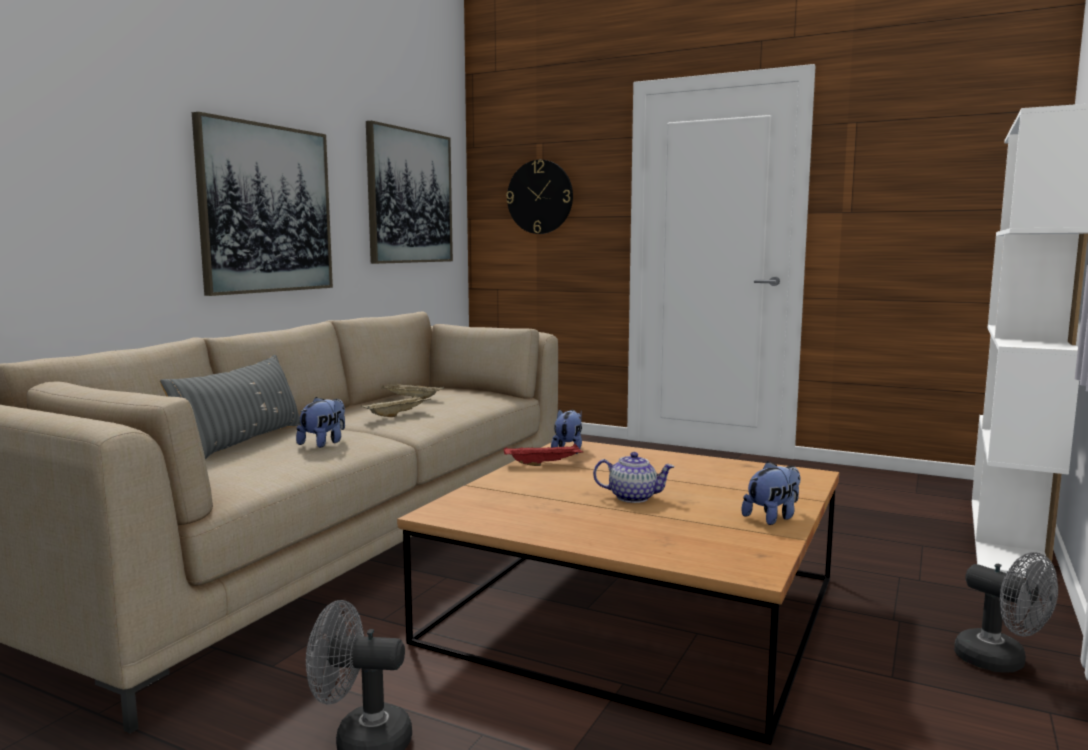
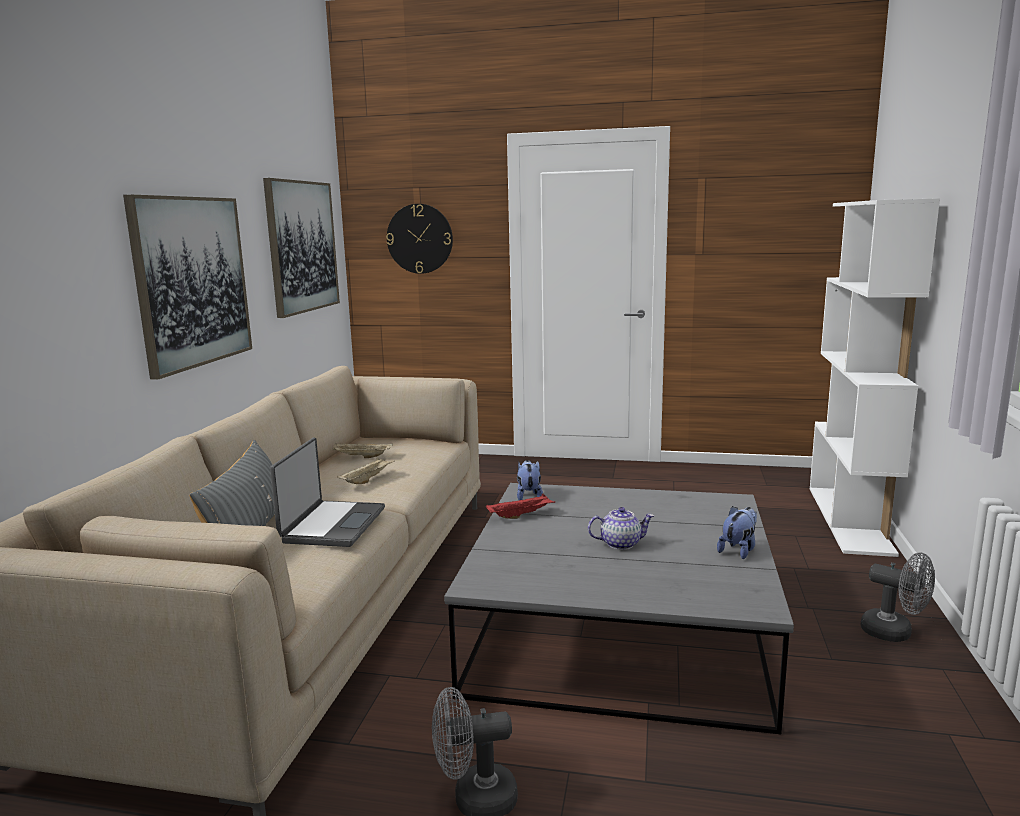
camera: 15 degrees left, 5 degrees up
plush toy [296,397,345,448] -> laptop [270,438,385,547]
brown coffee table [397,441,839,745] -> grey coffee table [444,483,794,734]

